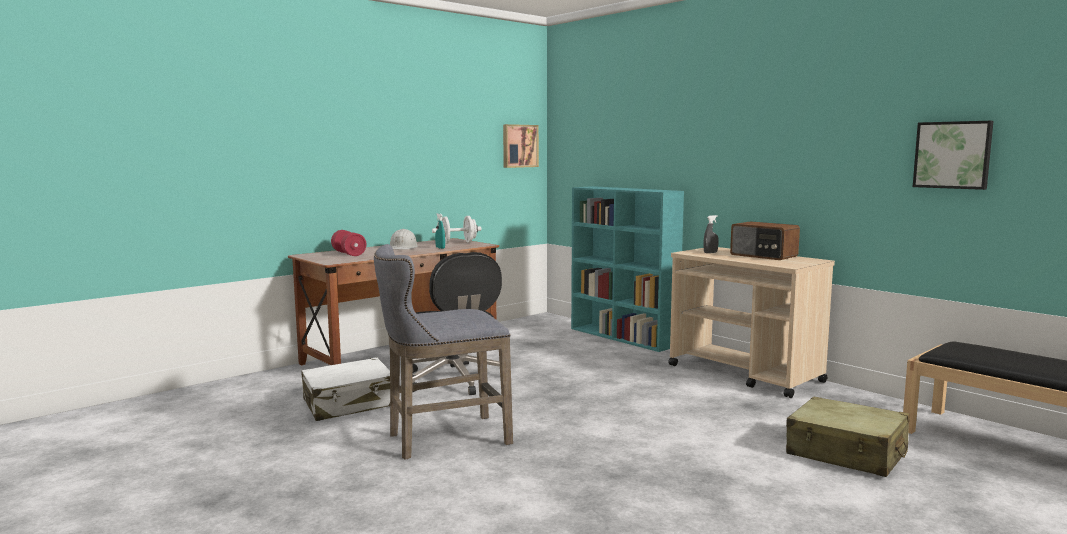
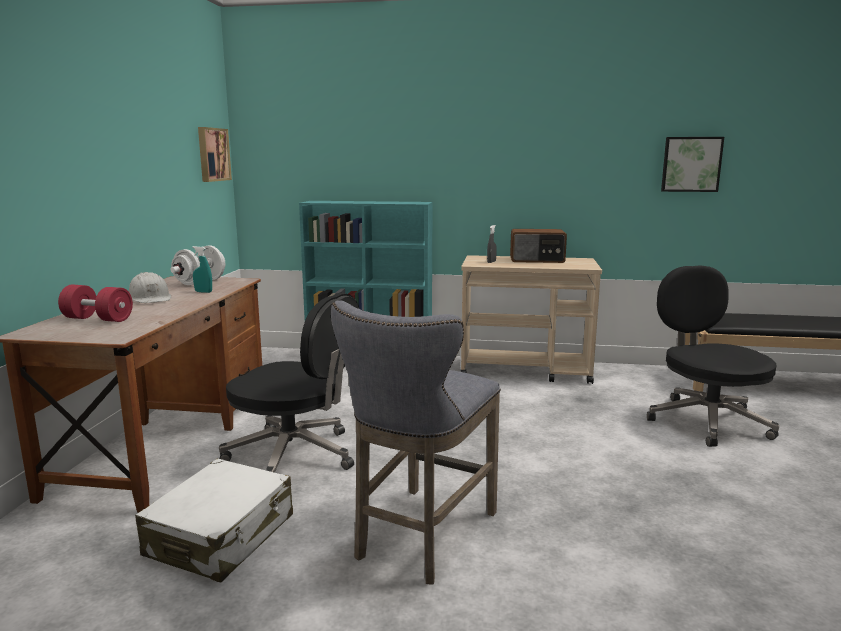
camera: 40 degrees left, 5 degrees up
beige suitcase [786,396,910,477] -> black office chair [647,265,779,447]

